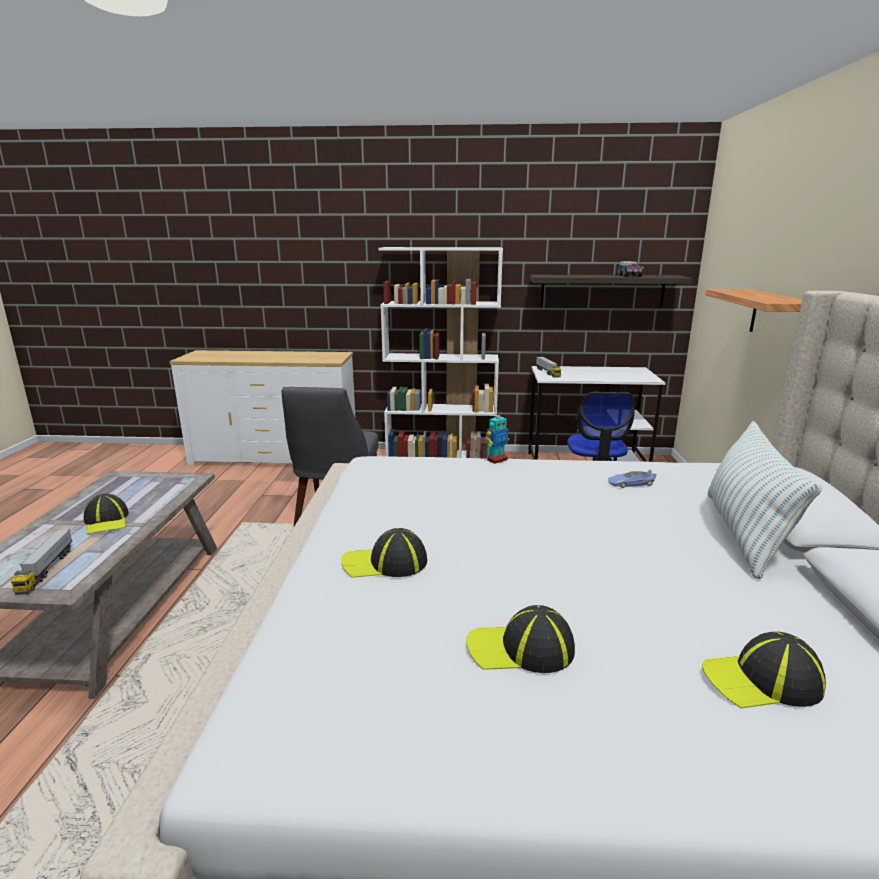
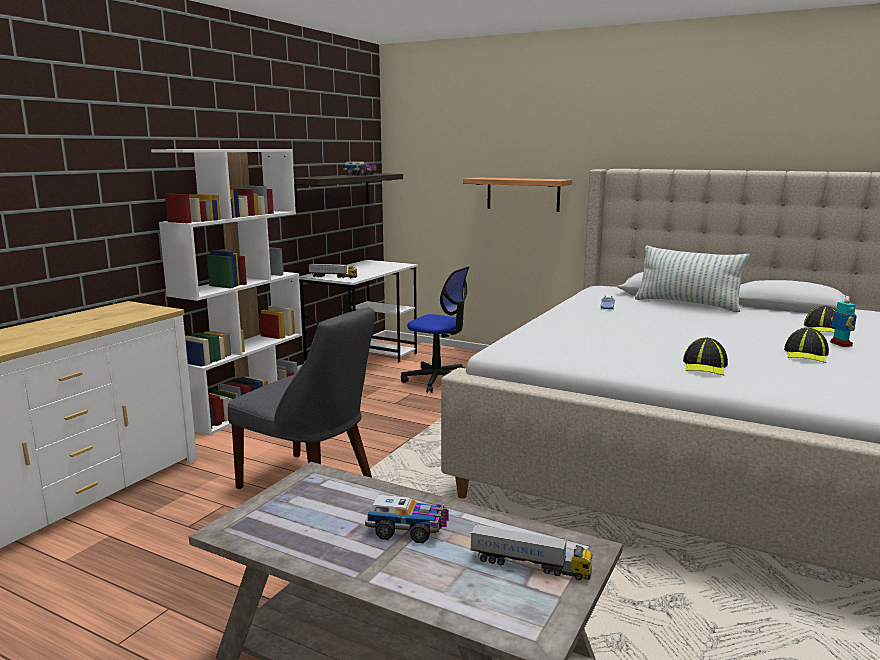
camera: 65 degrees left, 5 degrees down
cap [84,494,129,534] -> toy truck [365,495,449,543]
toy robot [485,410,509,464] -> toy robot moved to [831,295,857,347]

